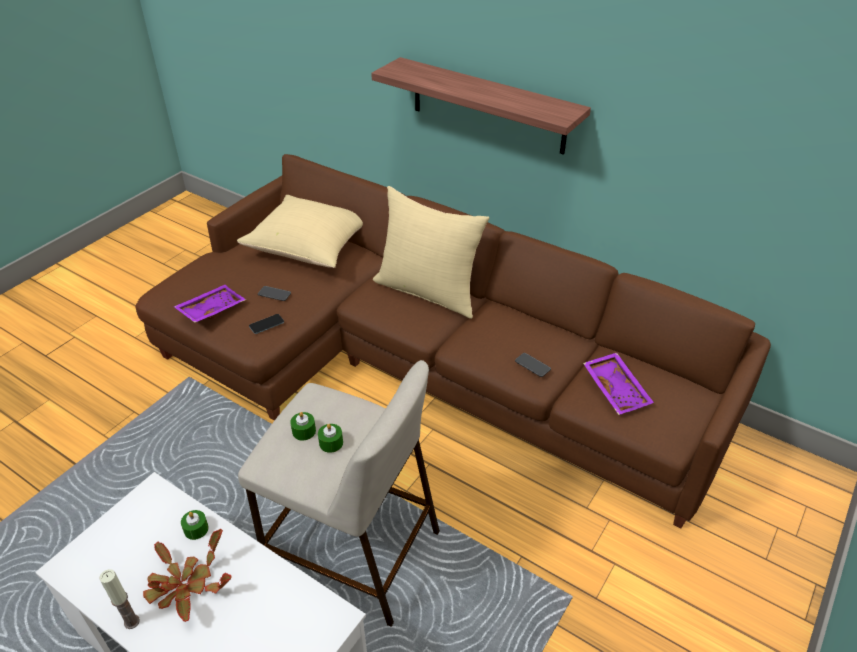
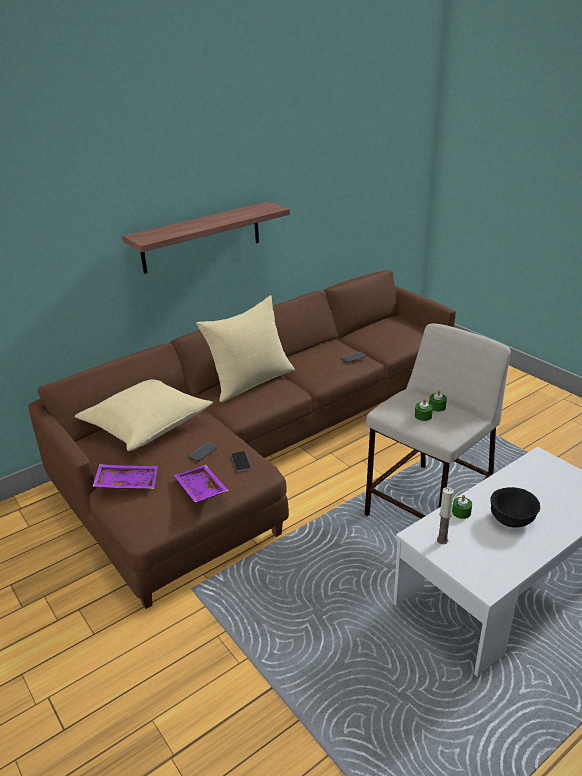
camera: 70 degrees left, 10 degrees down
candle [99,569,140,629] -> candle moved to [437,487,454,544]
potted plant [143,529,232,622] -> black bowl [490,487,540,528]
purple tray [583,353,654,415] -> purple tray moved to [93,464,158,491]

